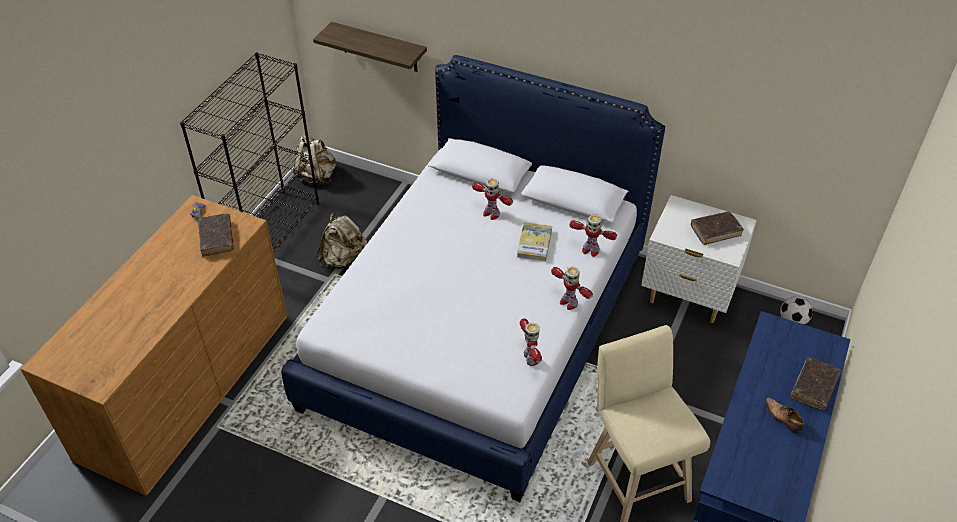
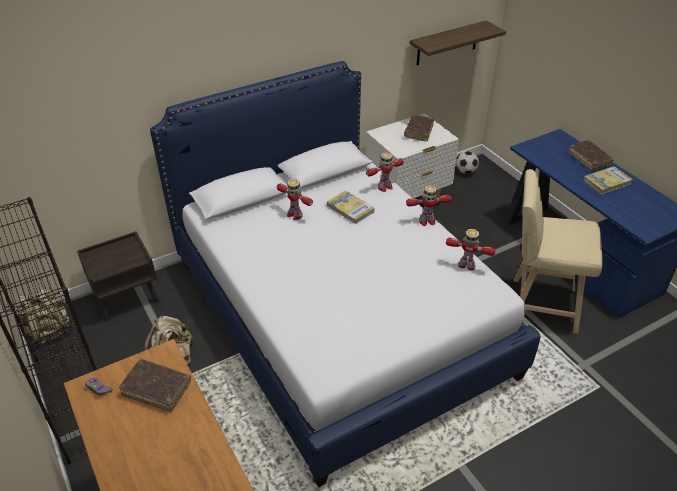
camera: 55 degrees left, 5 degrees down
shelf [313,22,427,72] -> shelf moved to [410,20,506,65]
toy robot [472,178,513,220] -> toy robot turned 60 degrees clockwise [277,179,313,220]
shoe [765,397,804,434] -> book [583,166,633,194]
none -> brown nightstand [77,231,159,321]

